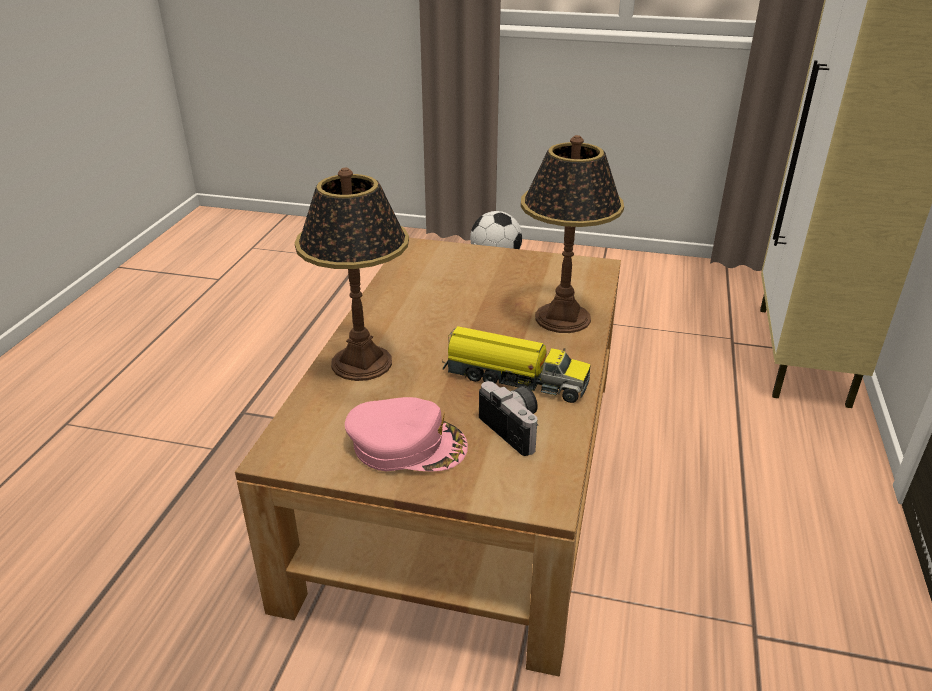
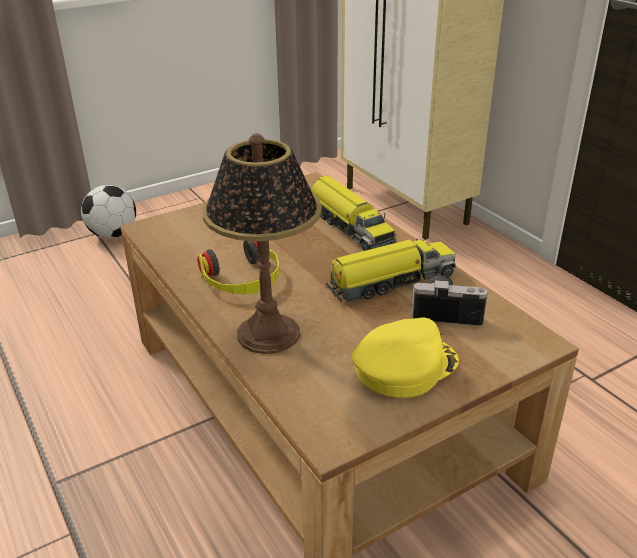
camera: 45 degrees left, 0 degrees up
pink cap [345,397,468,471] -> yellow cap [352,317,459,398]
table lamp [521,135,624,333] -> toy truck [311,175,397,251]
none -> headphones [197,241,279,295]

